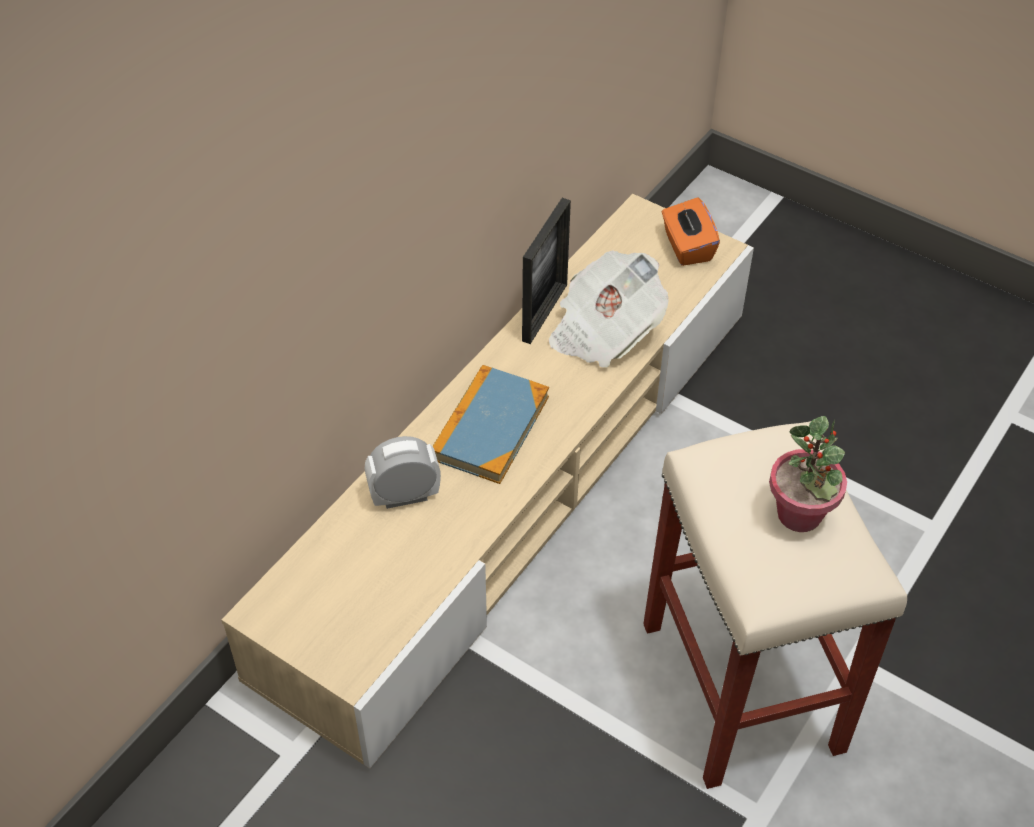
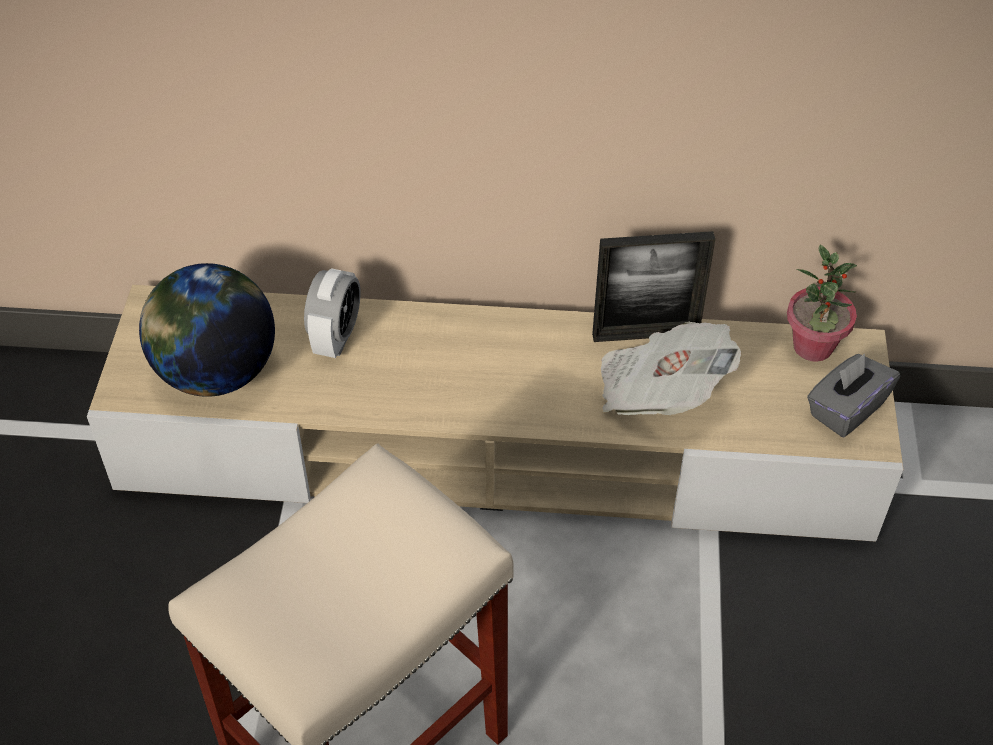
camera: 60 degrees right, 0 degrees up
alarm clock [365,436,441,509] -> alarm clock turned 60 degrees clockwise [304,268,361,358]
book [432,365,549,484] -> none
orange tissue box [662,197,720,266] -> grey tissue box [807,353,900,437]
potted plant [769,416,847,532] -> potted plant moved to [787,244,857,362]
none -> globe [139,263,275,397]

